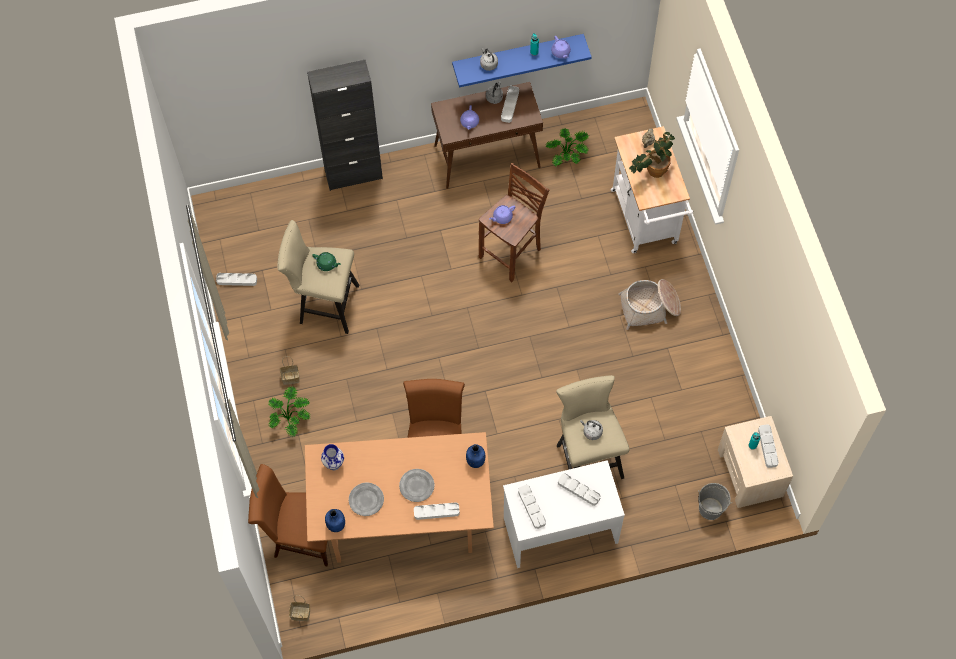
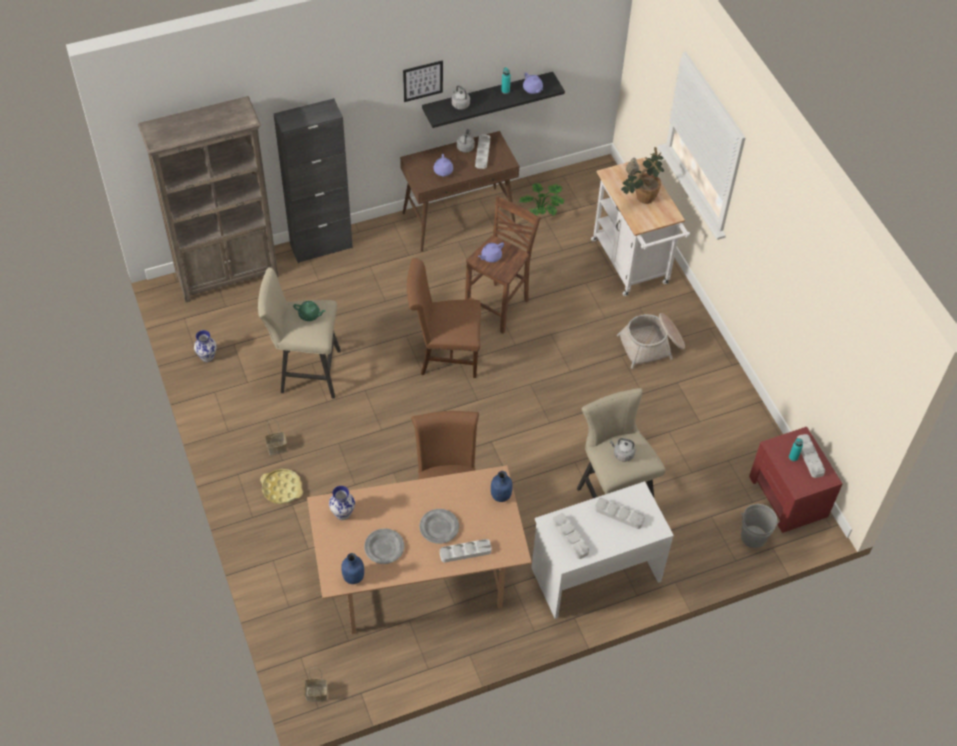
camera: 10 degrees left, 10 degrees down
grey tray [216,273,257,286] -> vase [194,330,217,362]
brown chair [248,464,328,566] -> brown chair moved to [407,258,481,378]
potted plant [268,386,311,437] -> yellow tray [260,469,303,504]
blue shelf [452,34,592,87] -> black shelf [422,72,565,128]
beige nightstand [718,416,793,508] -> red nightstand [749,427,843,533]
none -> brown bookcase [138,96,279,302]
none -> picture [403,61,443,102]

